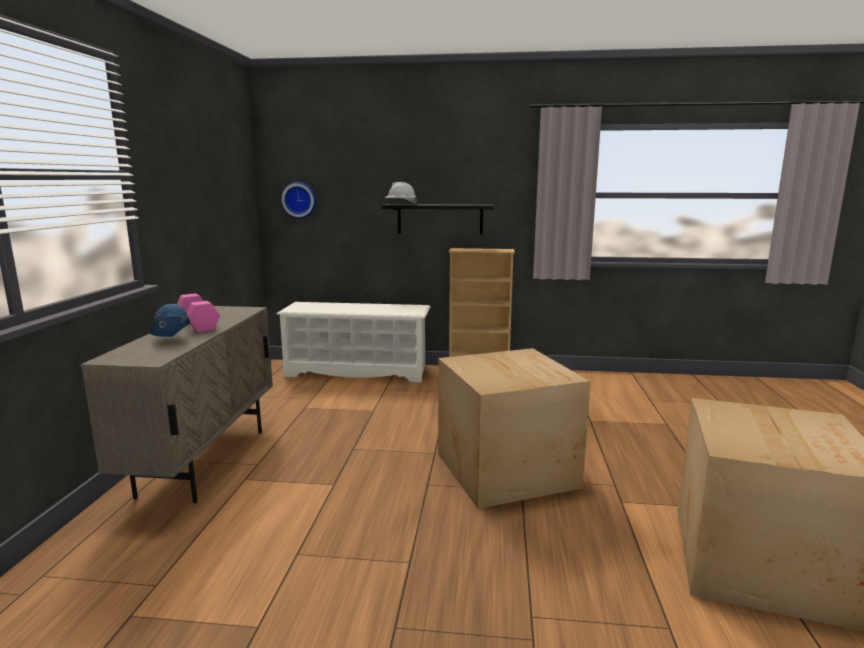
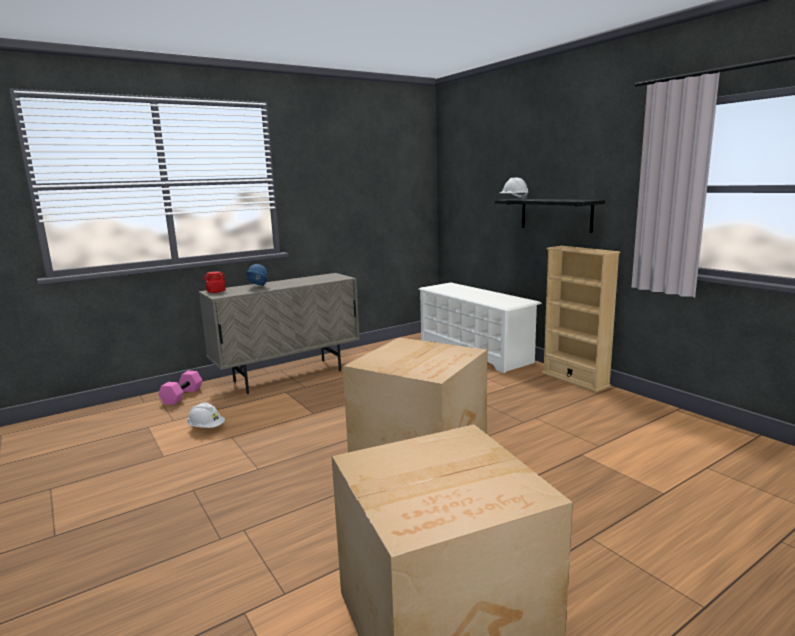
camera: 50 degrees right, 0 degrees up
pink dumbbell [177,293,220,332] -> pink dumbbell moved to [158,371,202,405]
wall clock [281,182,316,219] -> none
none -> white hard hat [187,403,225,428]
none -> red jar [203,271,226,293]

